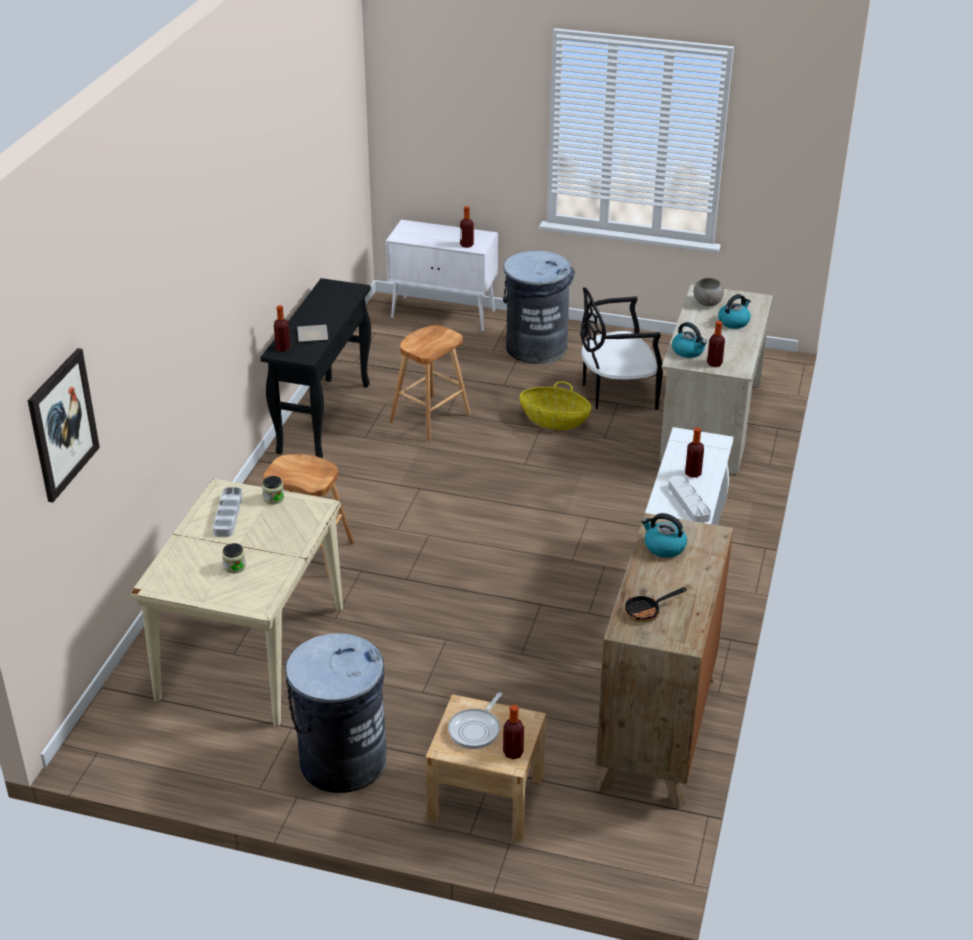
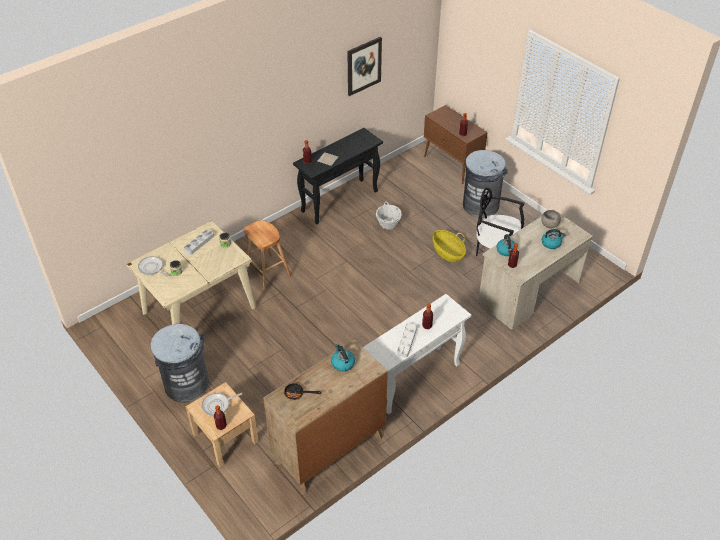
camera: 35 degrees right, 10 degrees up
picture [28,348,100,503] -> picture moved to [347,37,382,96]
white cabinet [386,220,498,332] -> brown cabinet [424,105,488,184]
brown stool [389,325,471,441] -> basket [376,201,401,230]
none -> frying pan [138,256,168,277]

